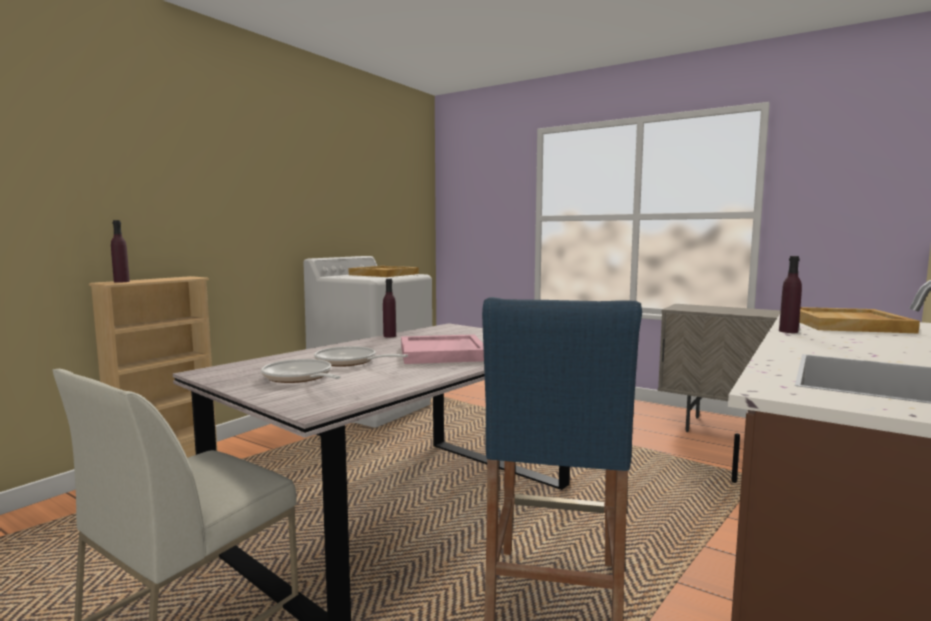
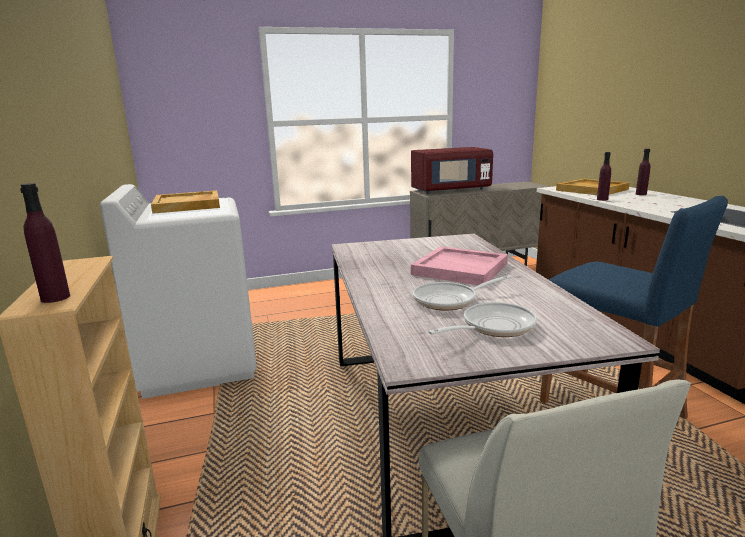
camera: 50 degrees left, 10 degrees up
frying pan [261,359,341,383] -> frying pan turned 150 degrees clockwise [428,302,537,337]
purple bottle [383,279,396,337] -> purple bottle moved to [636,149,650,195]
none -> red microwave [411,147,493,194]

